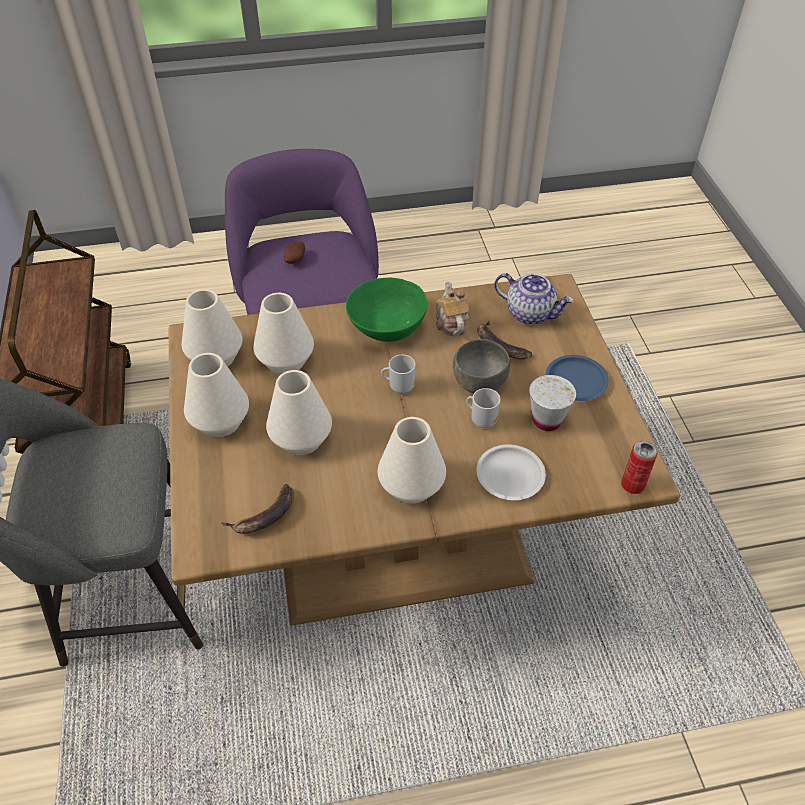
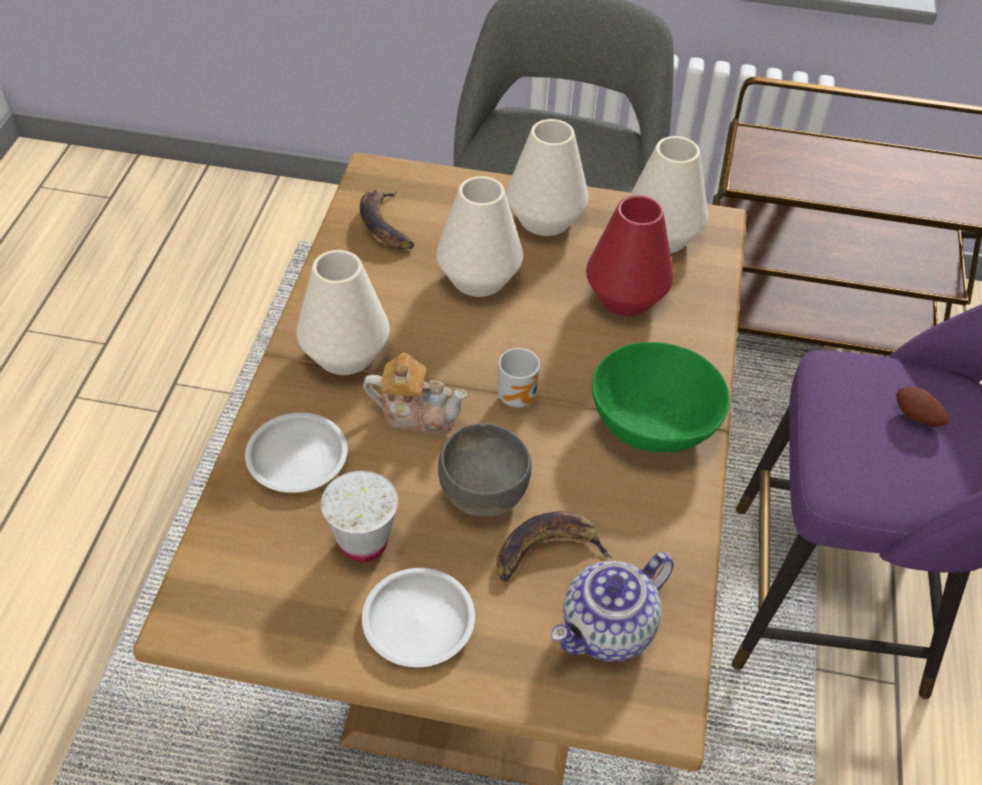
camera: 110 degrees right, 0 degrees up
white vase [253,293,314,374] -> red vase [586,195,674,316]
teapot [436,281,470,337] -> teapot moved to [363,353,467,435]
mug [466,388,501,428] -> none
blue plate [546,355,609,401] -> white plate [362,568,475,667]
can [621,441,657,494] -> none

